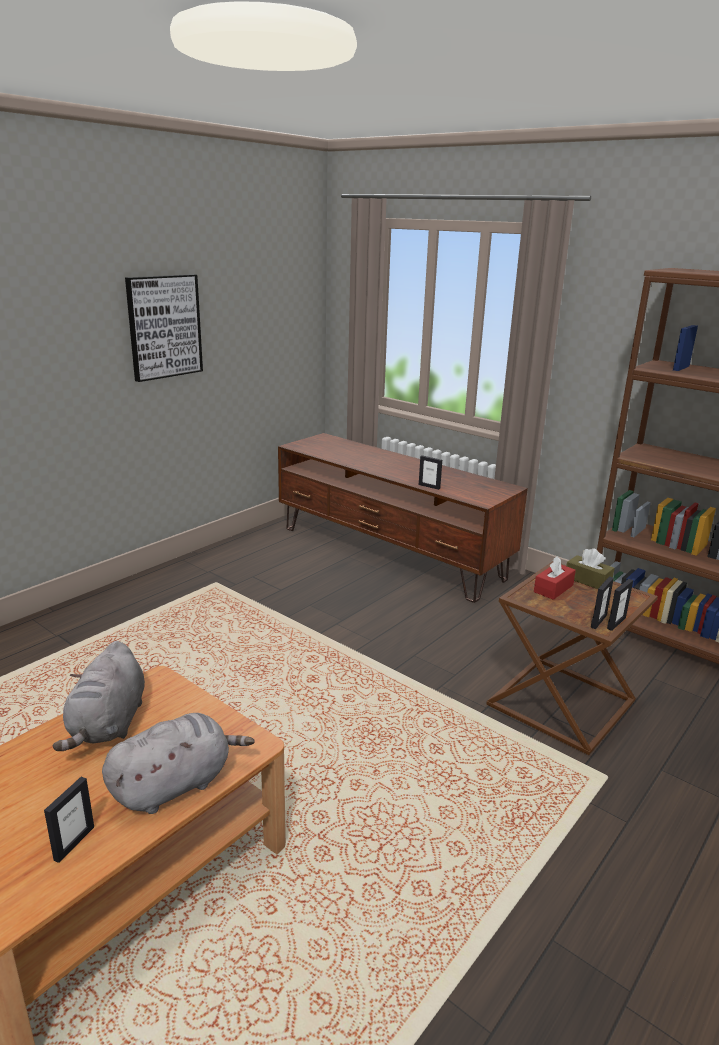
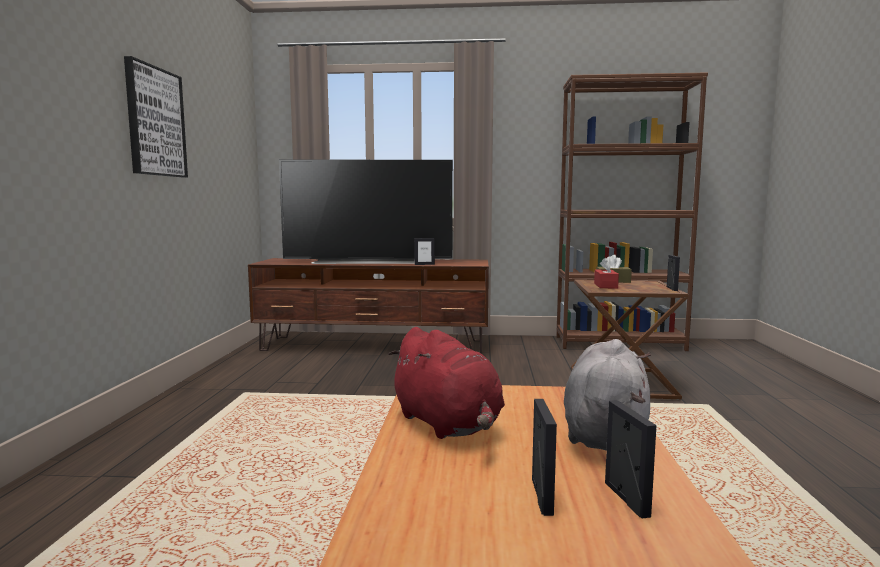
camera: 35 degrees left, 15 degrees down
grey plush toy [53,641,145,751] -> red plush toy [388,327,505,439]
picture frame [591,577,614,629] -> picture frame moved to [532,399,557,516]
none -> television [279,160,453,264]

